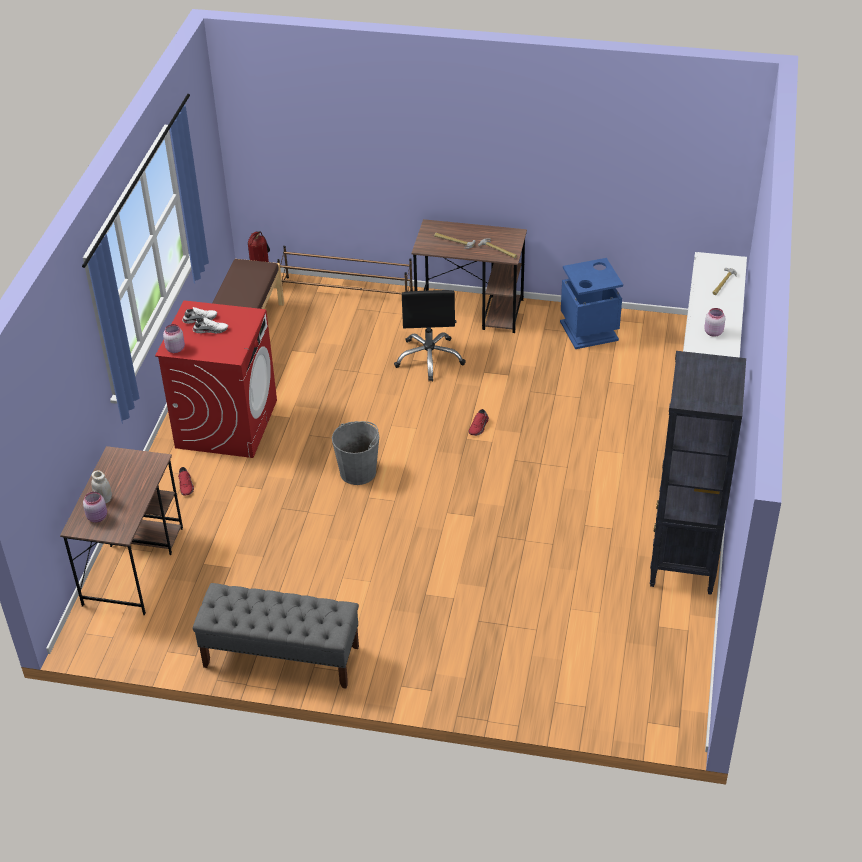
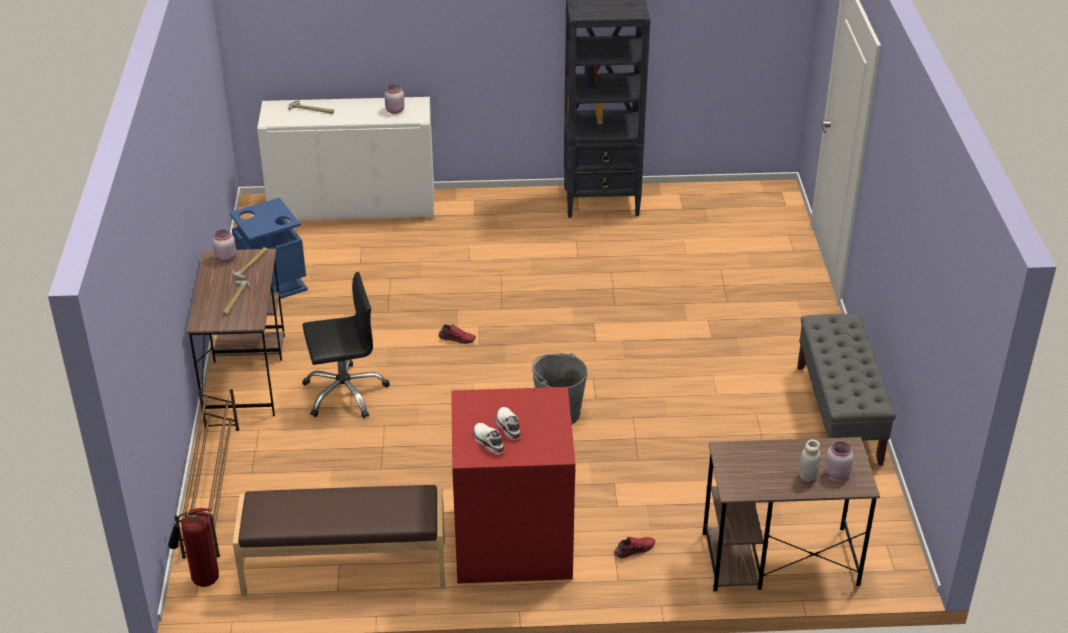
camera: 105 degrees left, 5 degrees down
pink jar [163,324,185,353] -> pink jar moved to [213,230,236,262]

